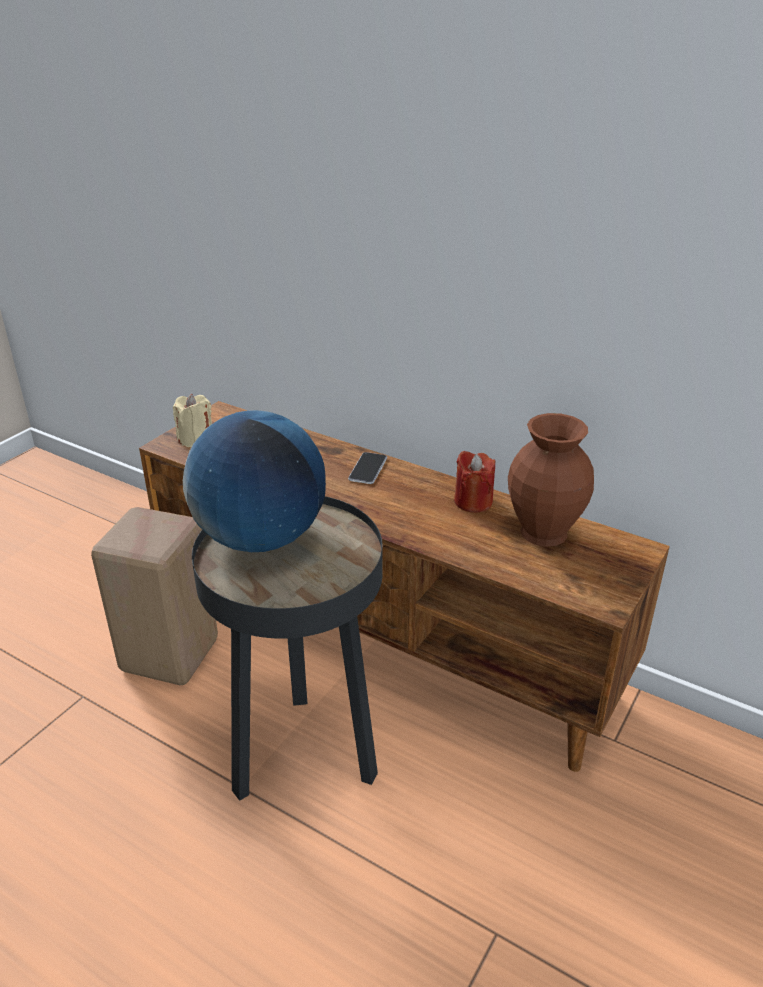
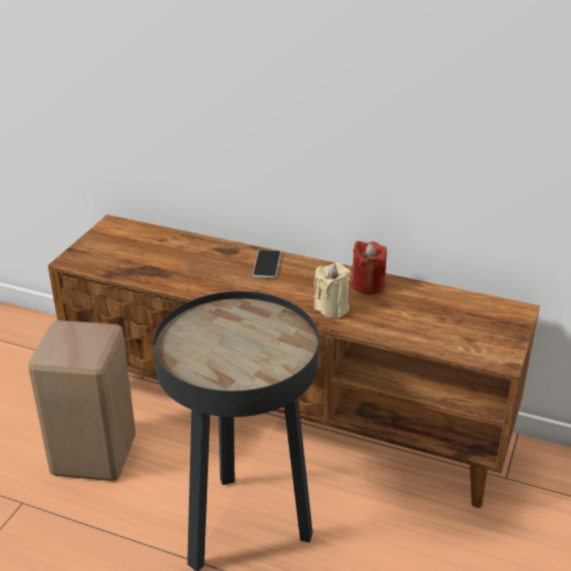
camera: 10 degrees left, 0 degrees up
beige candle [173,394,212,447] -> beige candle moved to [314,263,351,318]
globe [183,410,326,552] -> none
brown vase [508,413,594,547] -> none

